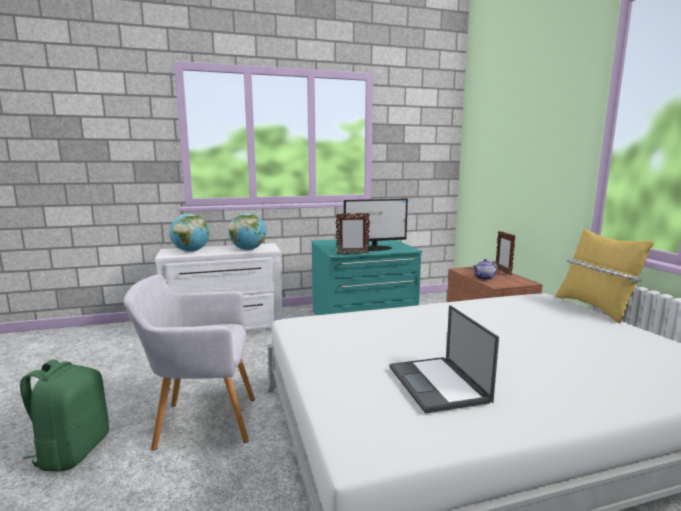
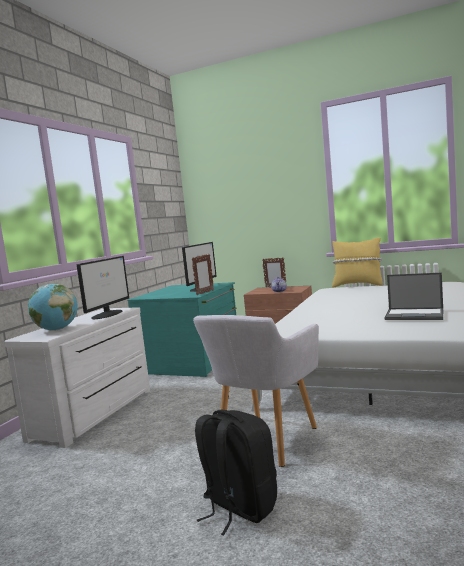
camera: 50 degrees left, 5 degrees down
green backpack [20,359,109,471] -> black backpack [195,410,277,535]
globe [228,213,266,250] -> monitor [76,256,129,319]

